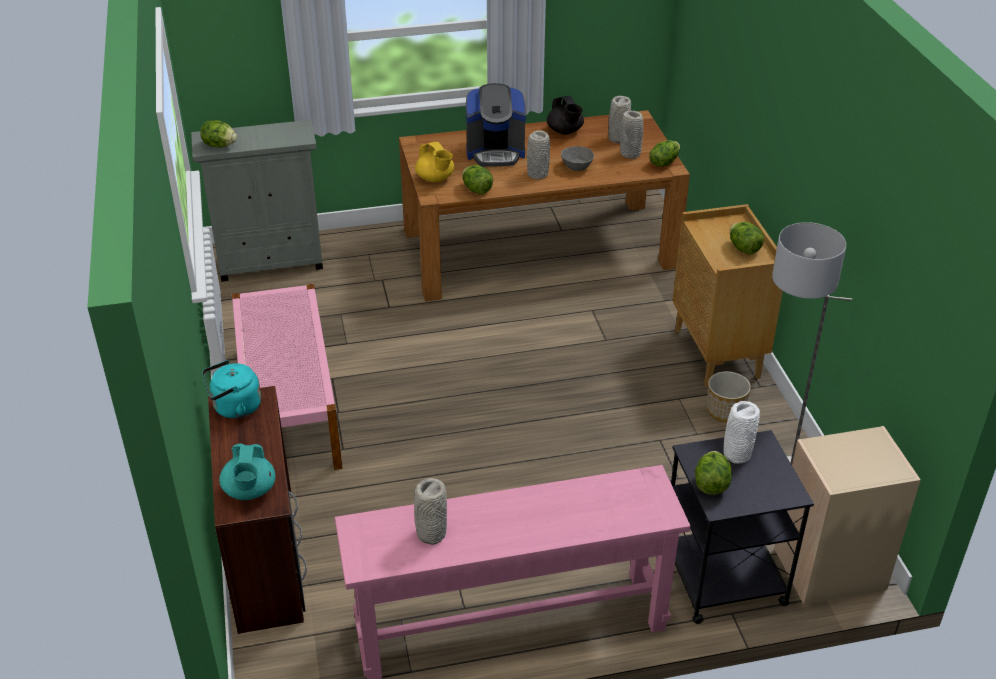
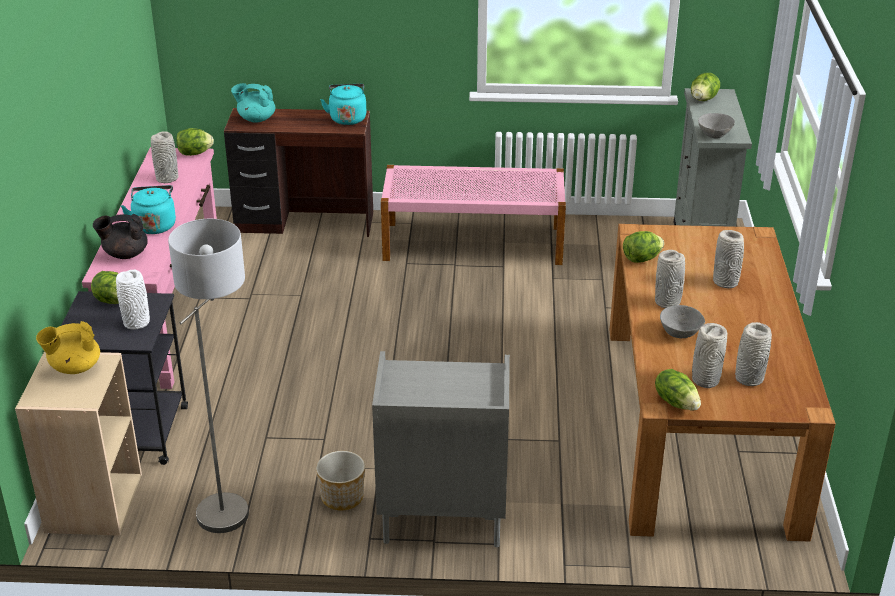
camera: 105 degrees right, 5 degrees down
yellow teapot [415,142,455,182] -> yellow teapot moved to [36,321,100,374]
coffee machine [466,83,526,166] -> grey vase [713,230,744,288]
black teapot [547,96,584,134] -> black teapot moved to [93,214,148,259]
brown cabinet [673,204,783,387] -> grey cabinet [372,351,510,547]
lettuce [730,222,764,255] -> lettuce moved to [176,128,214,156]
none -> turquoise kettle [121,185,176,234]
none -> grey bowl [698,113,735,138]

